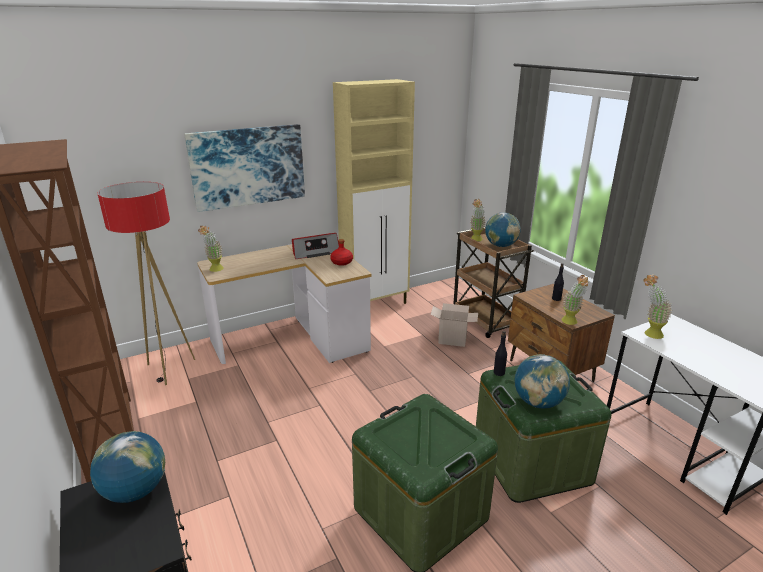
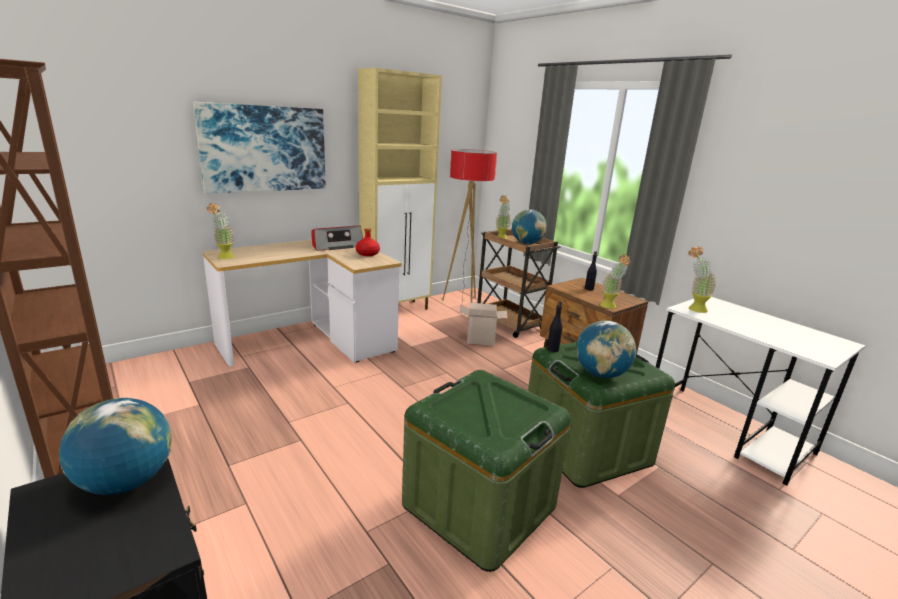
camera: 10 degrees left, 5 degrees down
floor lamp [97,182,195,385] -> floor lamp moved to [442,149,497,305]

